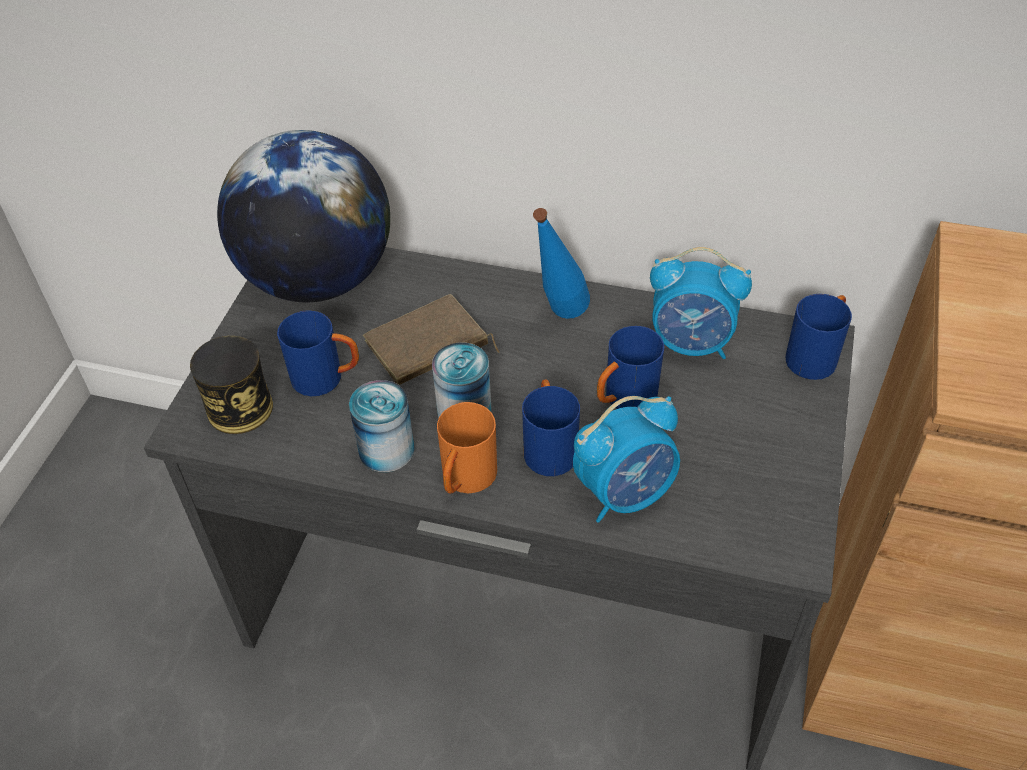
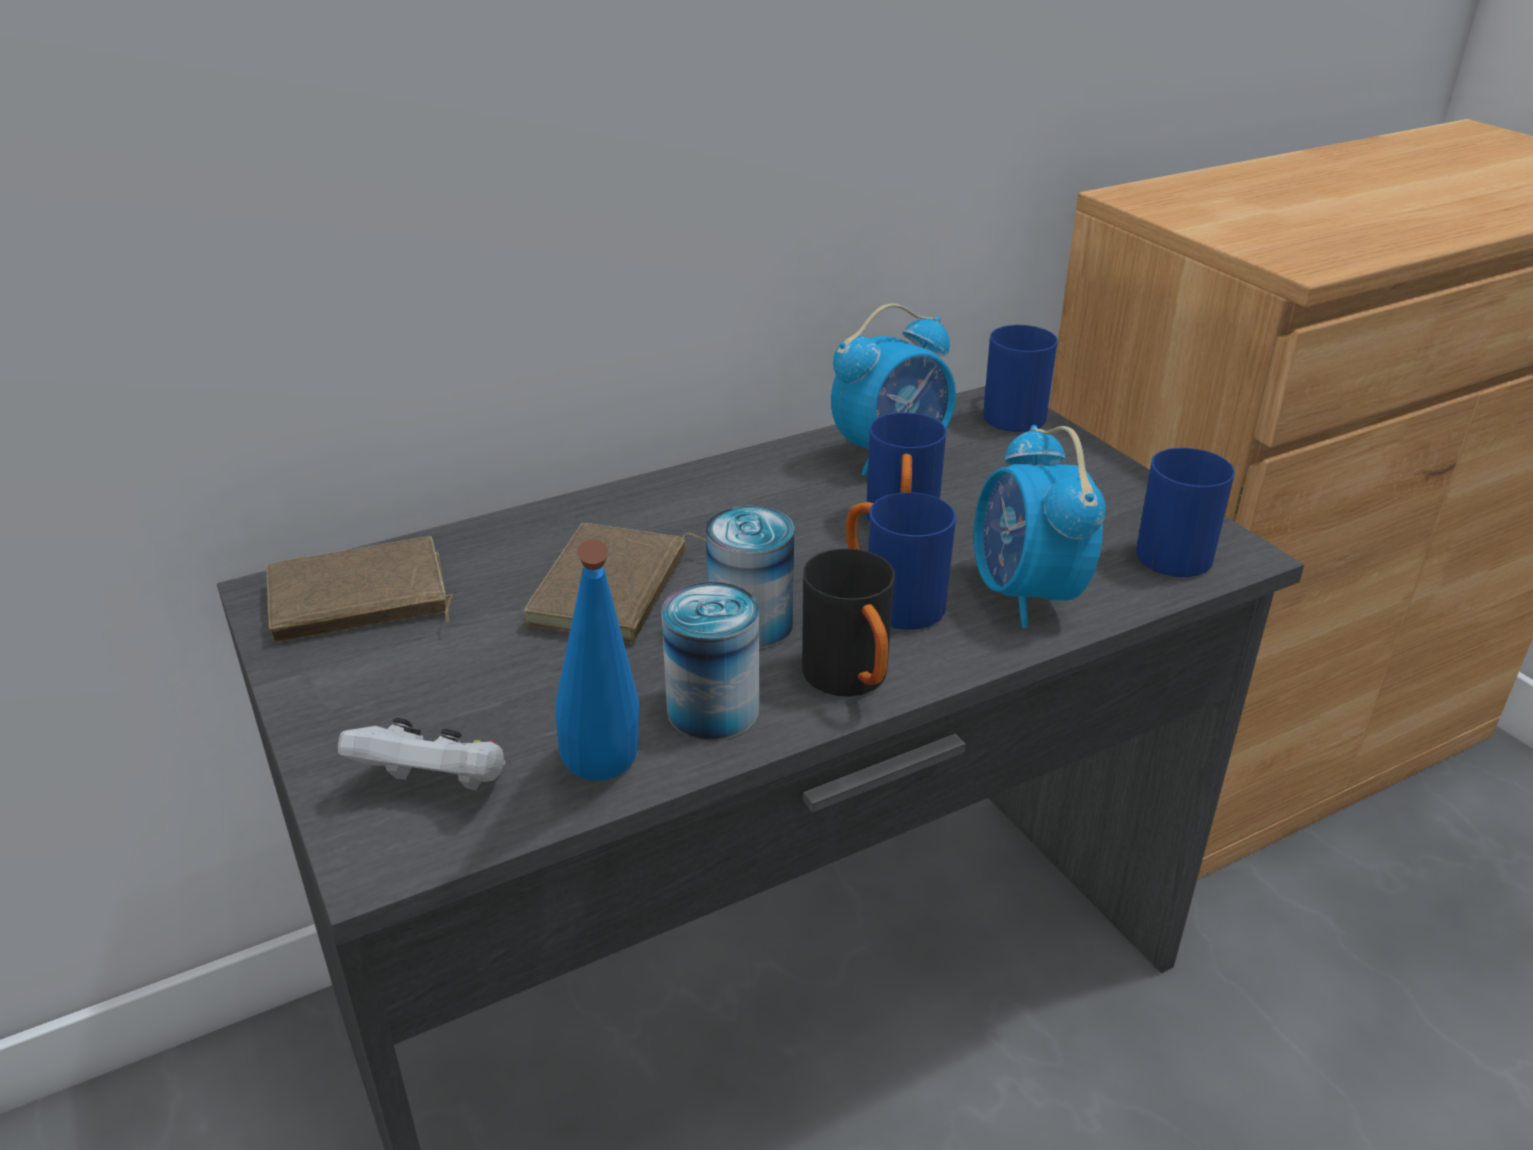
camera: 45 degrees left, 15 degrees down
can [190,336,273,434] -> white game controller [338,718,505,791]
globe [217,130,390,303] -> brown book [266,536,453,642]
blue mug [277,311,359,396] -> blue mug moved to [1136,448,1235,577]
orange mug [437,402,497,494] -> black mug [802,548,895,696]
blue bottle [533,208,590,319] -> blue bottle moved to [556,539,639,781]
alarm clock [573,396,680,523] -> alarm clock turned 150 degrees clockwise [973,425,1106,628]

